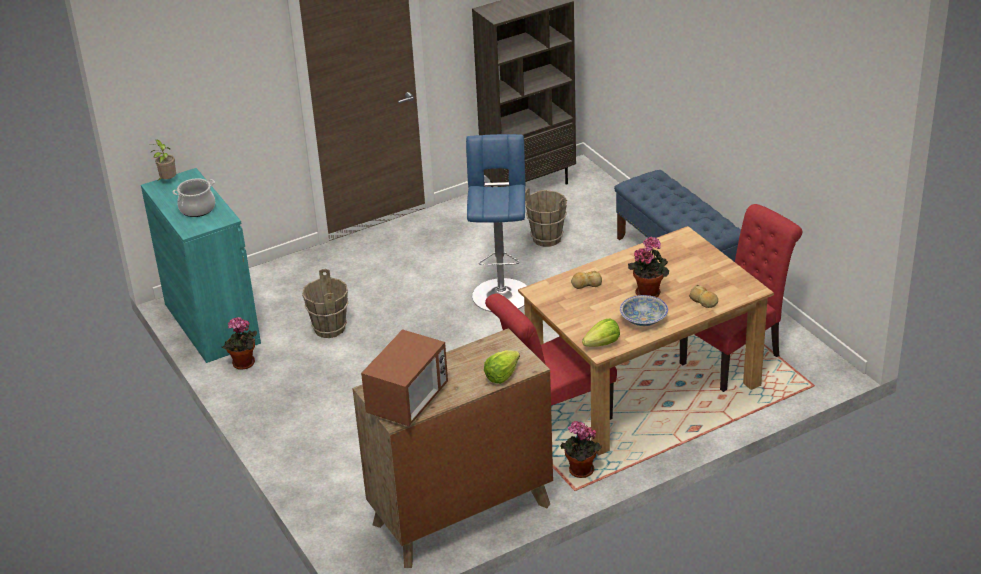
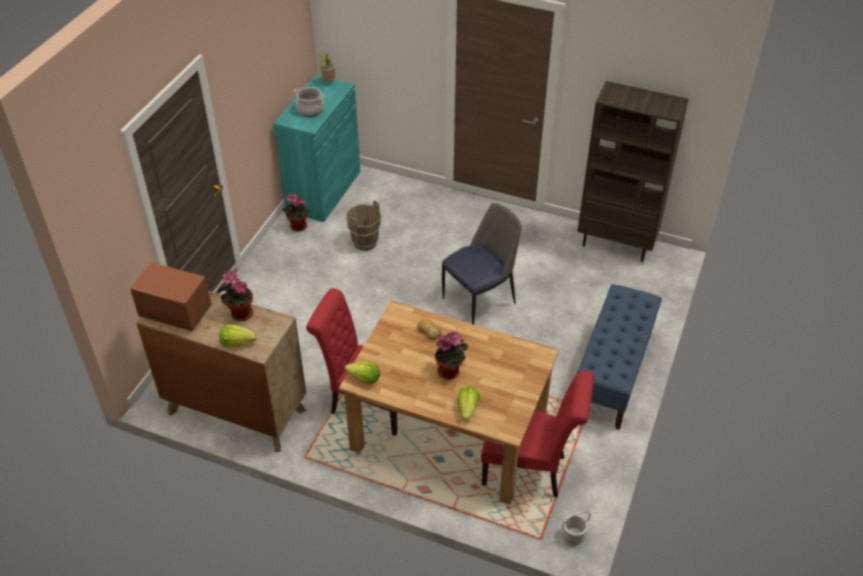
camera: 50 degrees right, 10 degrees up
microwave [361,329,448,426] -> microwave turned 150 degrees counterclockwise [130,262,211,331]
blue stool [466,134,527,312] -> chair [442,203,522,325]
brown bucket [525,188,567,247] -> none
potted plant [561,421,602,478] -> potted plant moved to [218,271,253,321]
bowl [620,295,668,326] -> none
bread [689,285,718,308] -> lettuce [458,386,480,421]
none -> white bucket [562,511,591,546]

